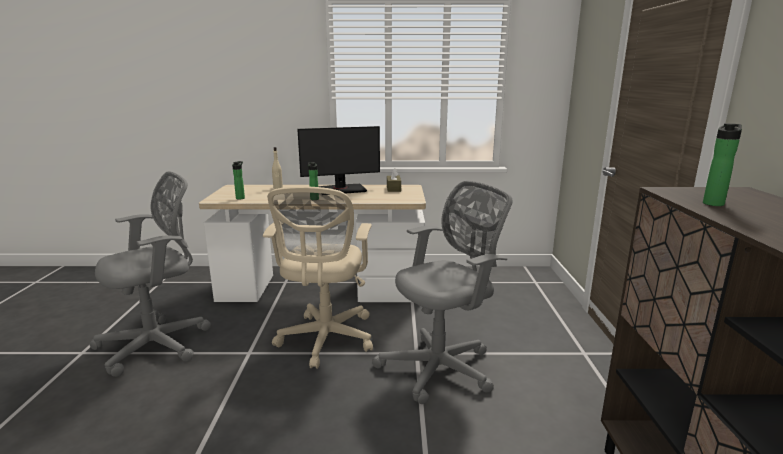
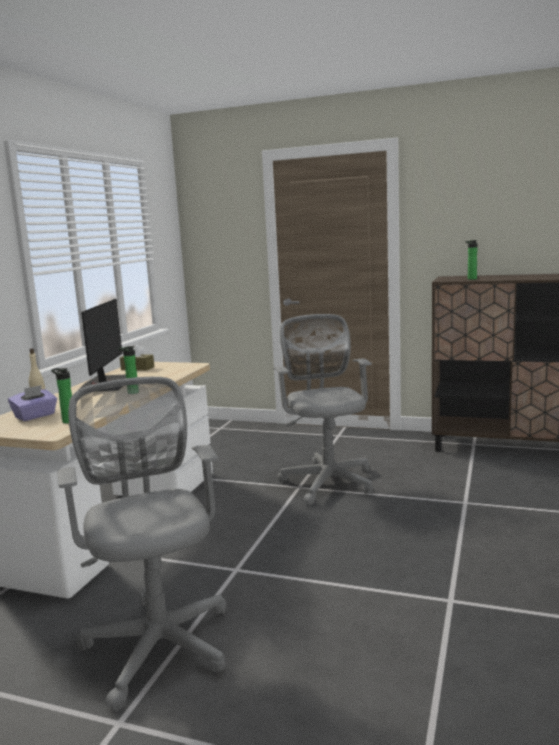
camera: 70 degrees left, 5 degrees down
beige office chair [263,186,373,369] -> none
none -> purple tissue box [8,385,57,421]

